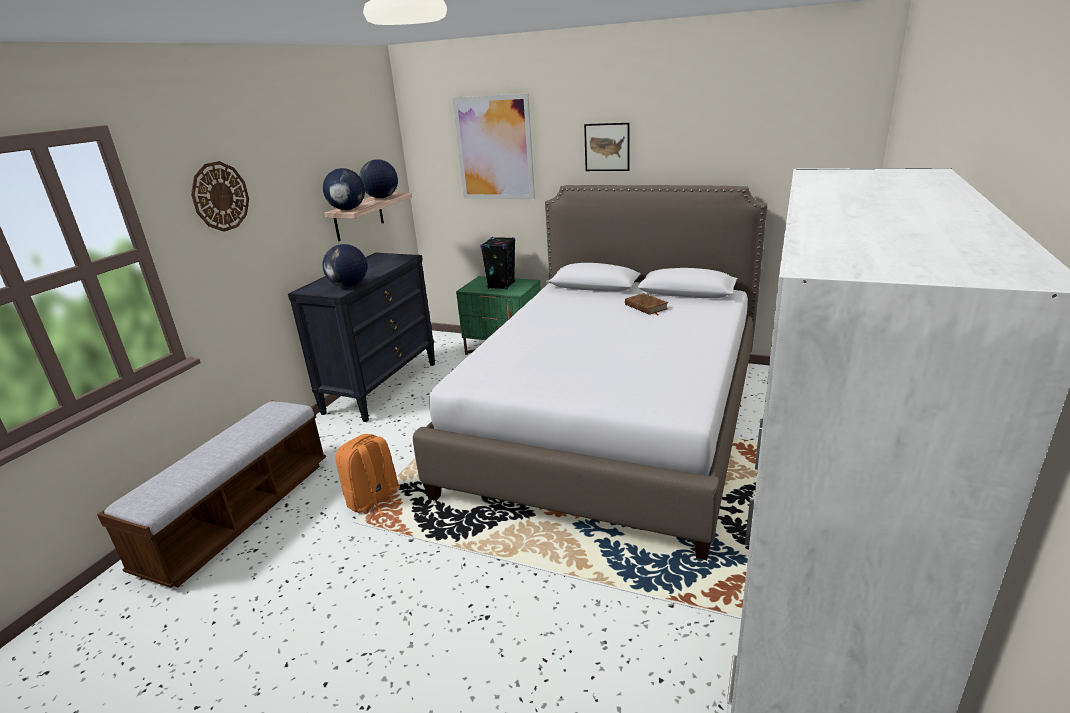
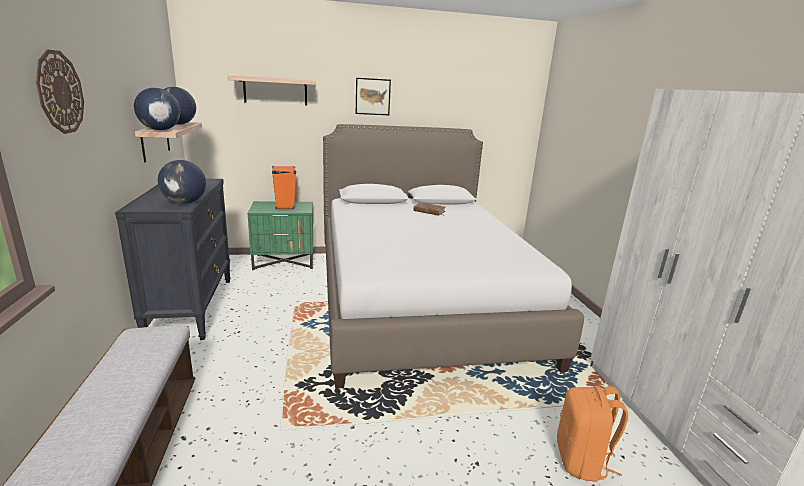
camera: 35 degrees left, 5 degrees down
orange backpack [335,434,403,517] -> orange backpack moved to [557,386,628,482]
picture [453,94,535,199] -> shelf [227,75,316,105]
black speaker [481,237,515,290] -> orange speaker [272,166,296,210]

